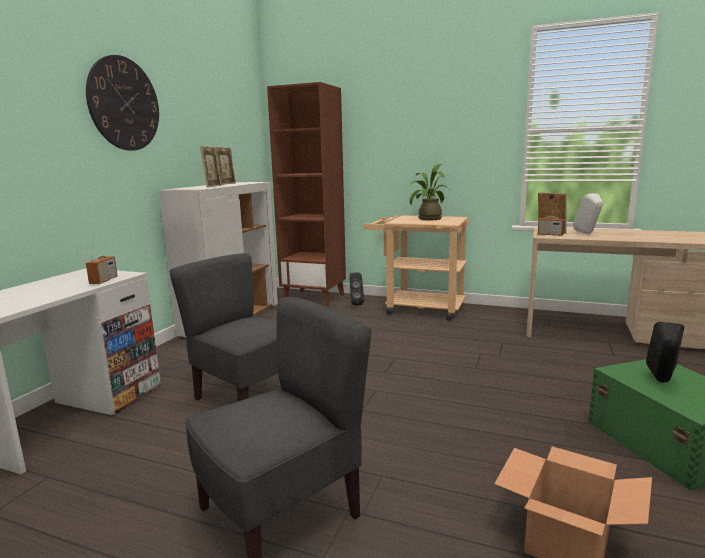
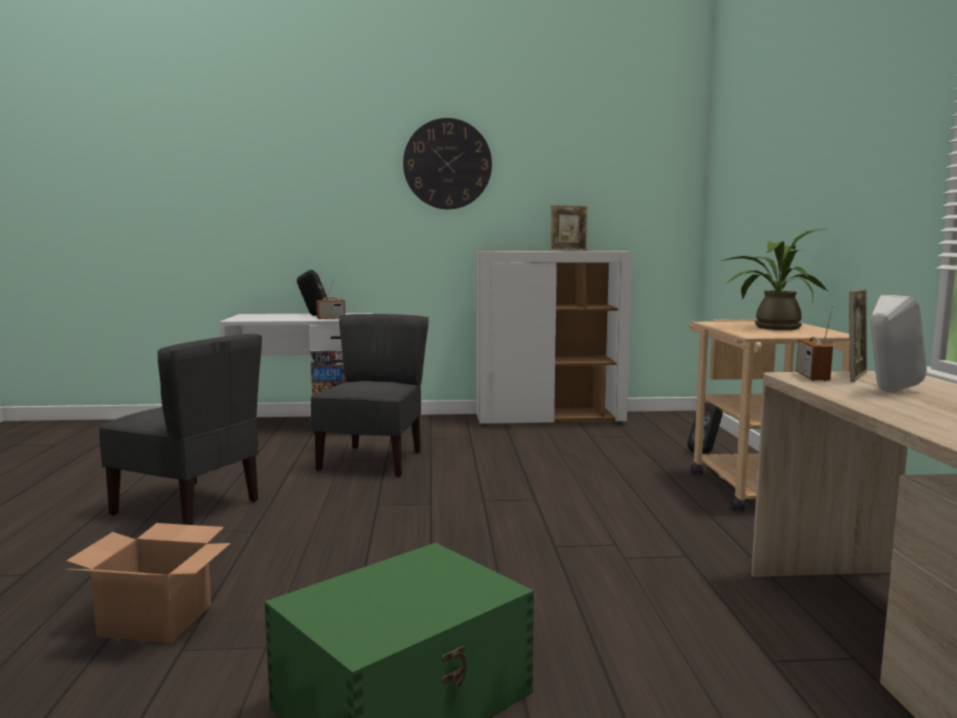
camera: 65 degrees right, 5 degrees down
picture frame [200,146,221,188] -> none
brown bookcase [267,82,346,306] -> none
black speaker [646,322,684,383] -> black speaker moved to [297,270,328,316]

